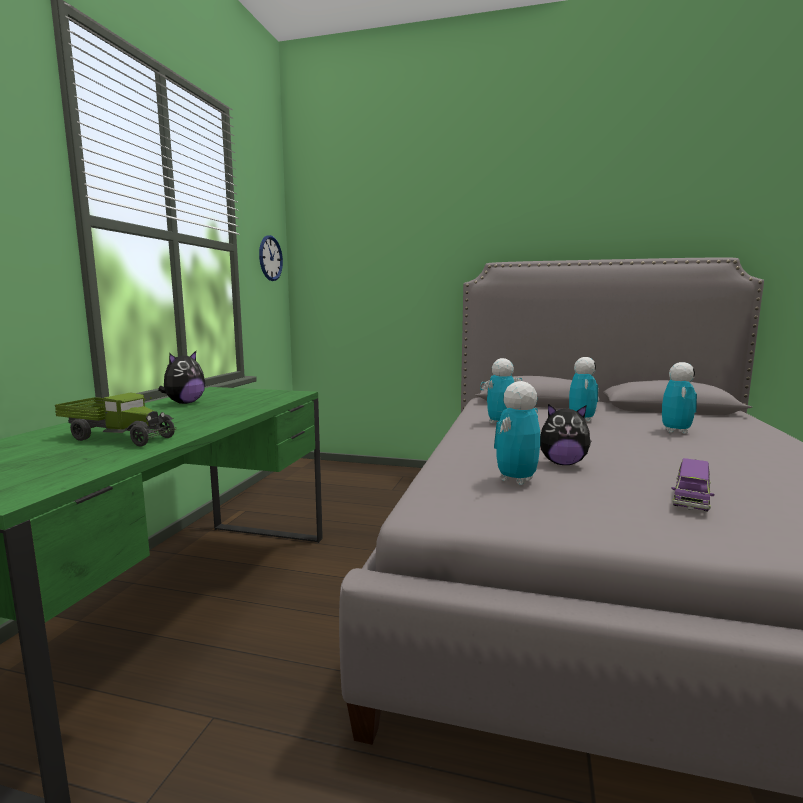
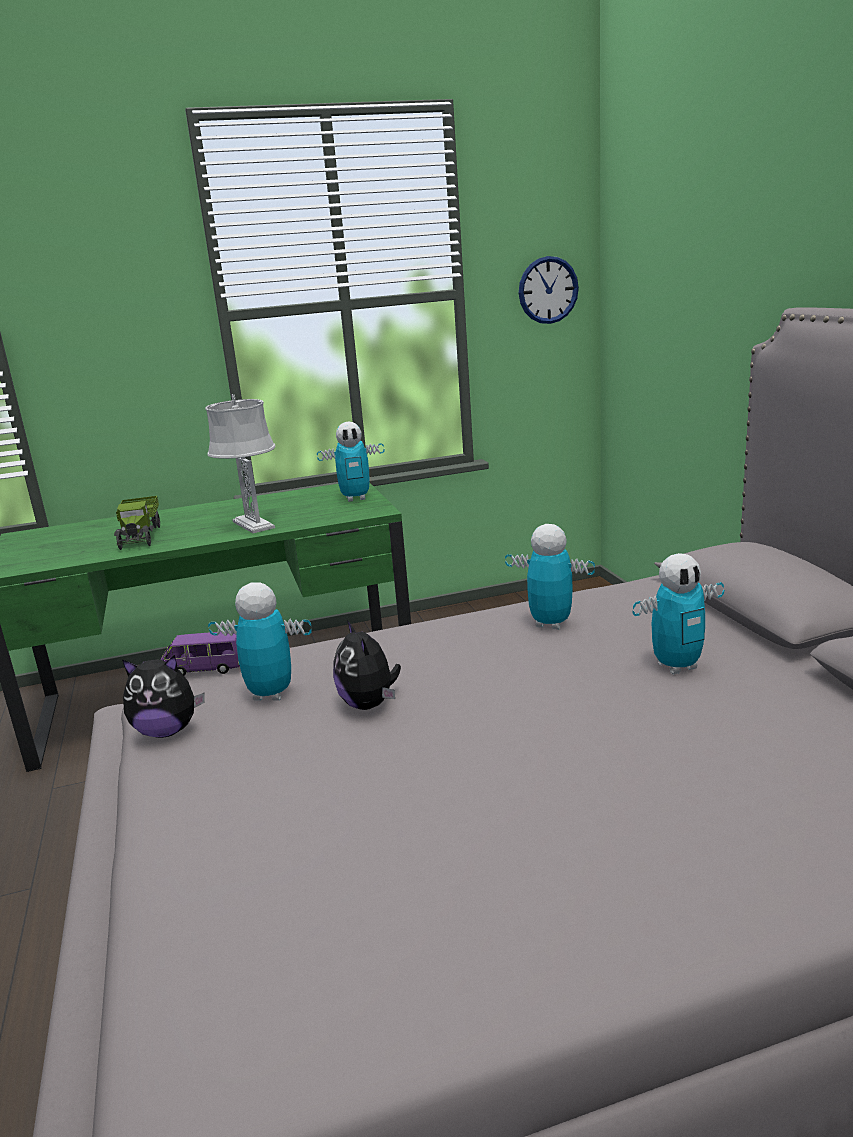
camera: 60 degrees right, 10 degrees up
plush toy [158,351,205,404] -> plush toy moved to [122,655,205,738]
toy robot [662,362,697,434] -> toy robot moved to [317,422,385,502]
purple toy car [672,458,714,512] -> purple toy car moved to [161,631,240,676]
none -> grey table lamp [205,394,275,533]

